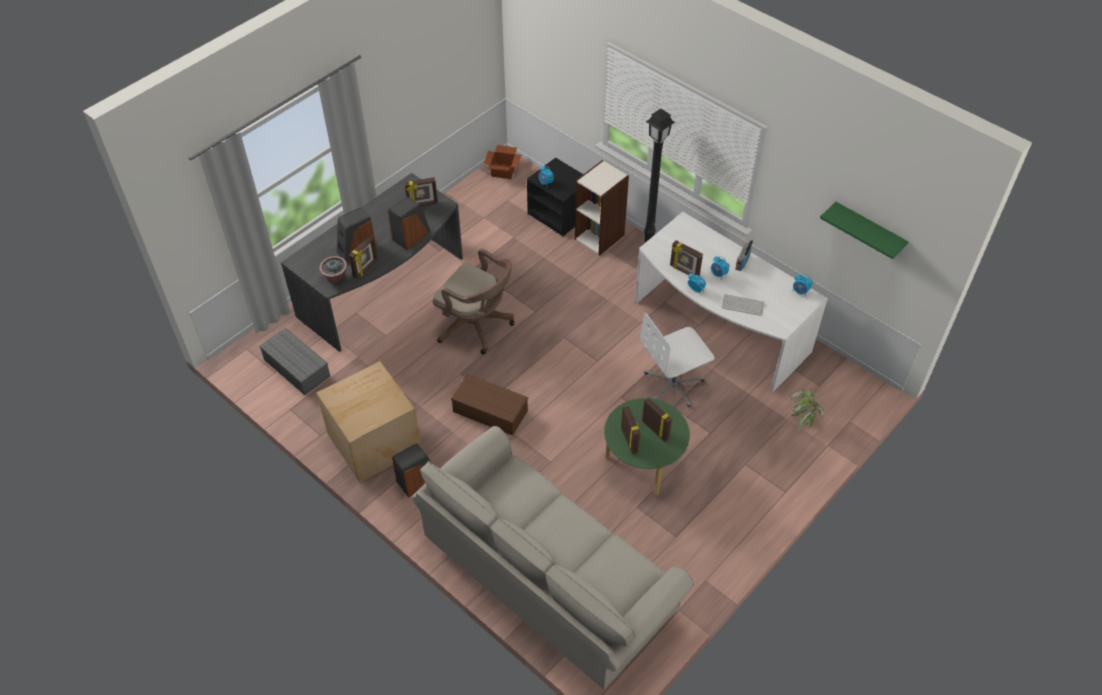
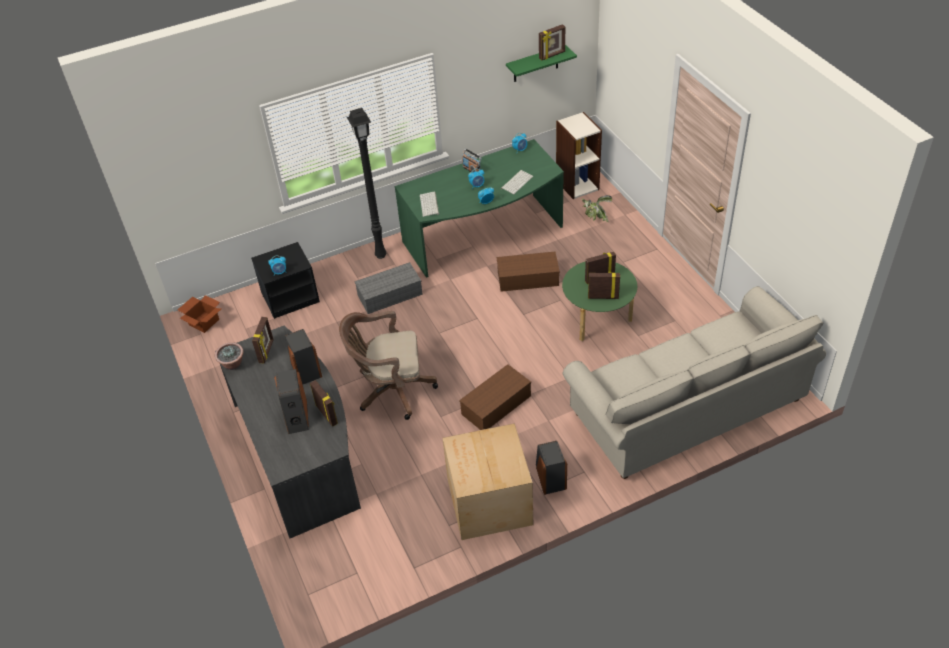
camera: 65 degrees left, 5 degrees down
grey storage box [259,328,330,395] -> grey storage box moved to [354,262,423,314]
potted plant [319,256,347,283] -> potted plant moved to [215,342,244,370]
brown office chair [433,248,514,355] -> brown office chair turned 150 degrees counterclockwise [339,311,438,420]
bookcase [575,160,629,256] -> bookcase moved to [556,112,602,199]
white desk [635,212,828,393] -> green desk [395,139,564,278]
white office chair [640,313,715,407] -> brown storage box [497,252,560,292]
picture frame [670,240,703,276] -> picture frame moved to [539,24,565,60]
none -> keyboard [420,192,439,217]

